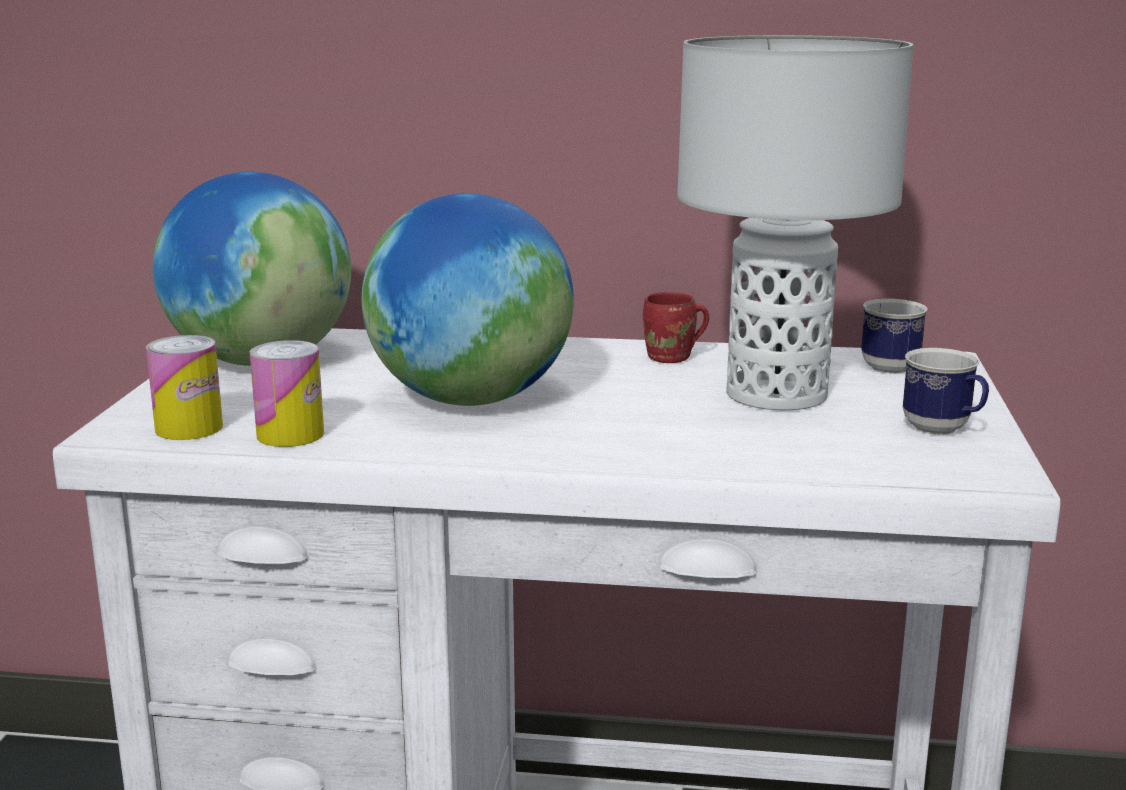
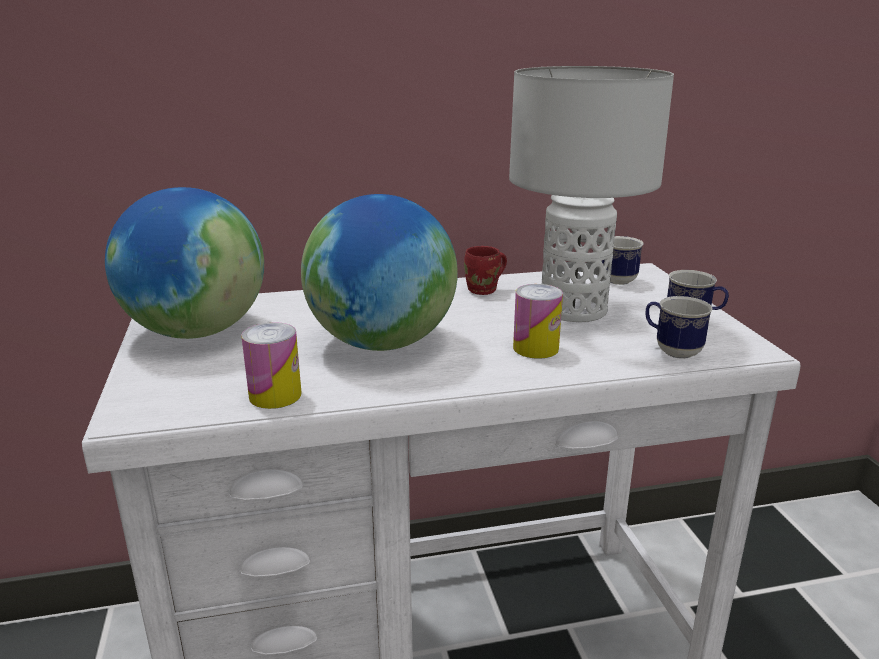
camera: 20 degrees left, 5 degrees up
can [146,335,223,440] -> can moved to [513,284,563,359]
none -> mug [646,296,713,359]

